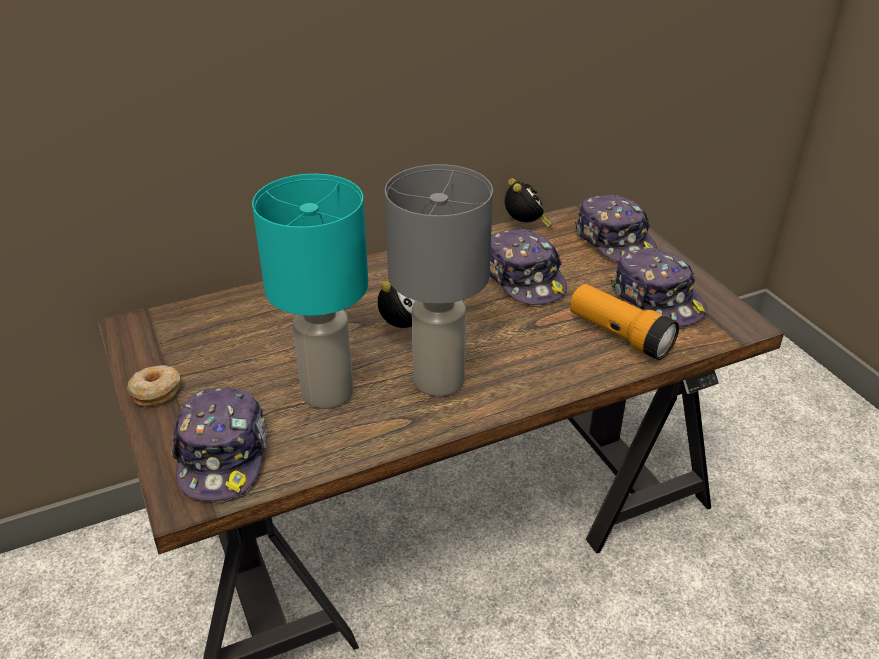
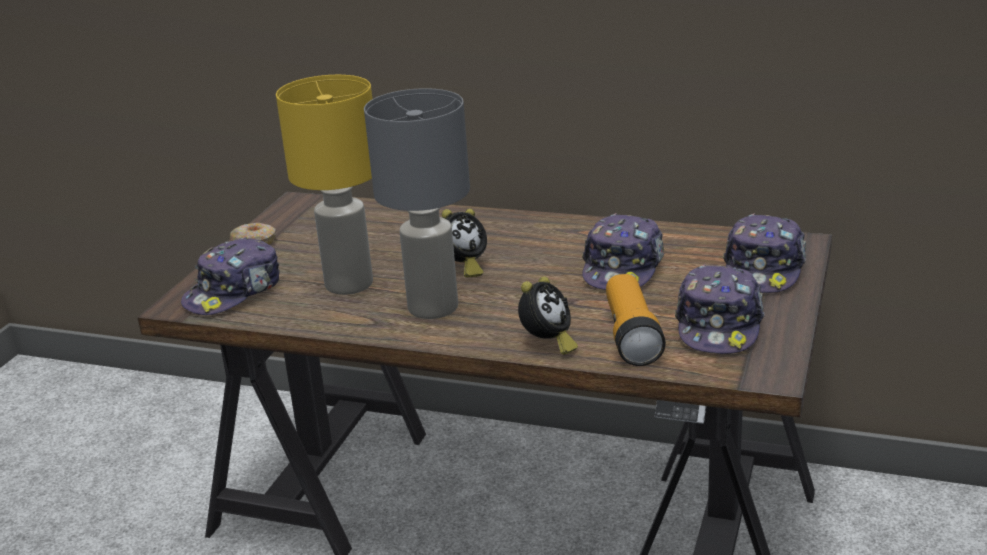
camera: 45 degrees right, 10 degrees down
turquoise table lamp [252,174,368,409] -> yellow table lamp [276,75,373,295]
alarm clock [505,178,553,228] -> alarm clock moved to [518,277,578,355]

